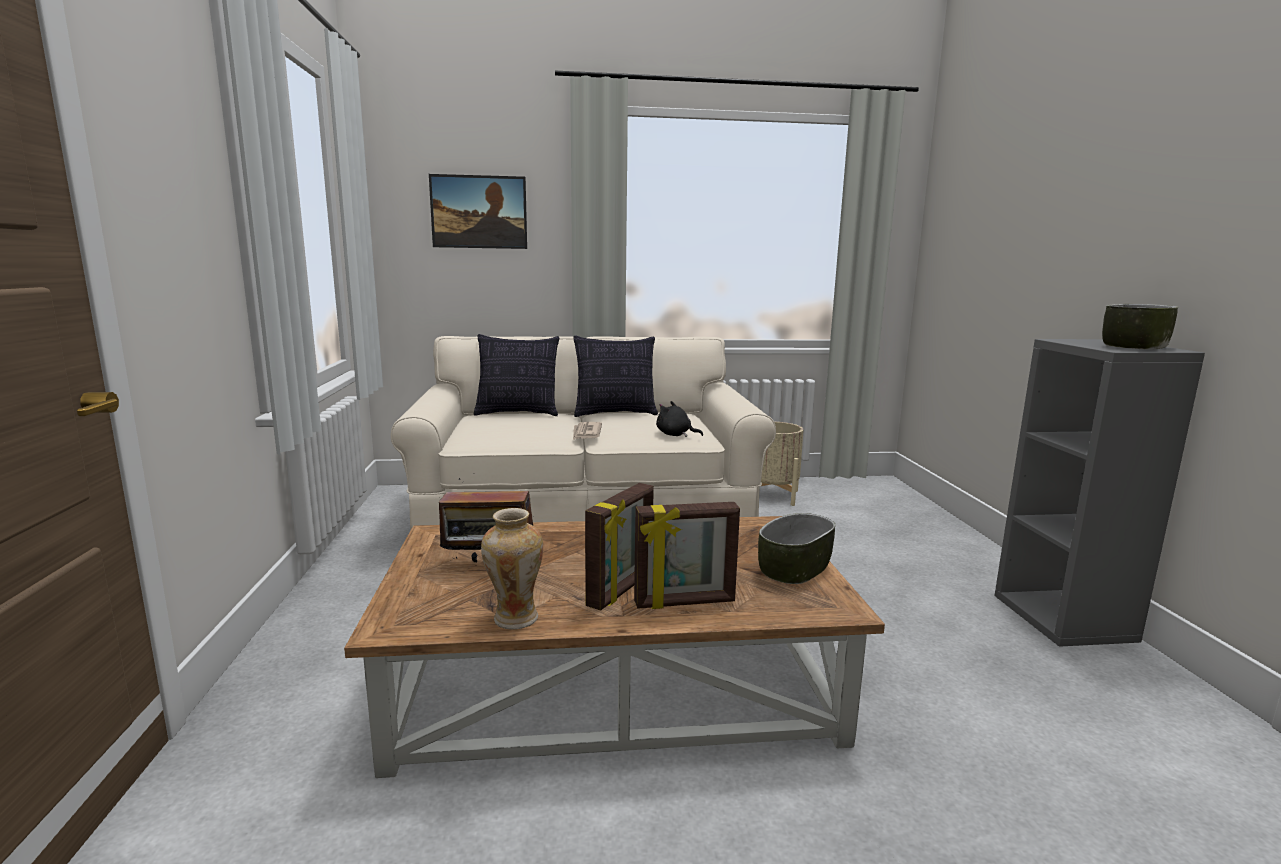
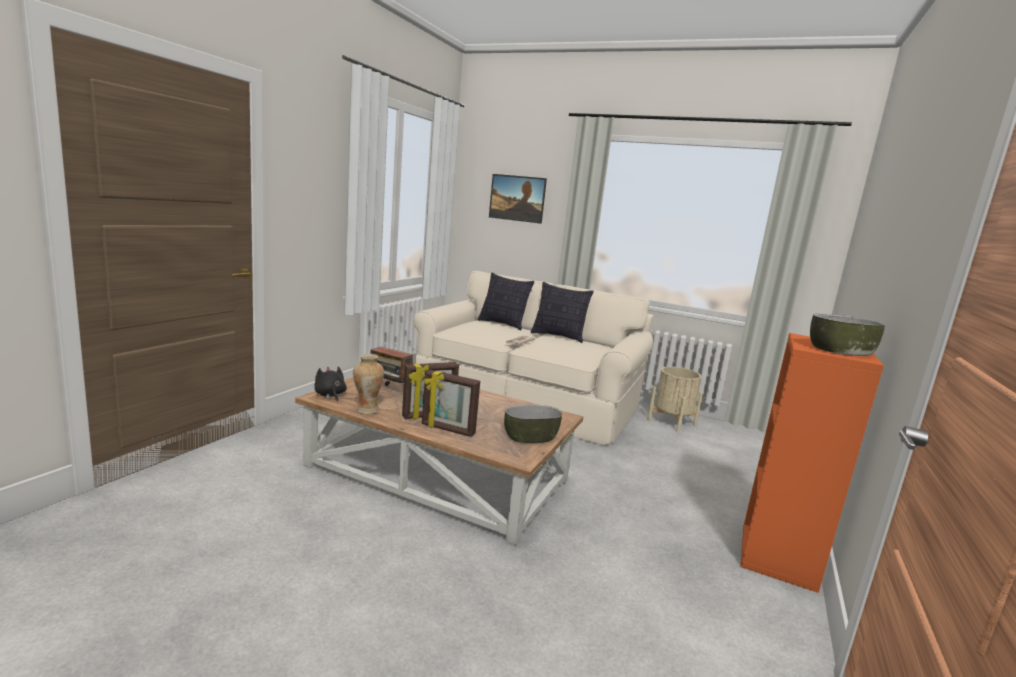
camera: 30 degrees right, 0 degrees up
black plush toy [656,401,703,437] -> black plush toy moved to [315,367,347,402]
grey bookcase [994,339,1205,647] -> orange bookcase [741,333,884,593]

